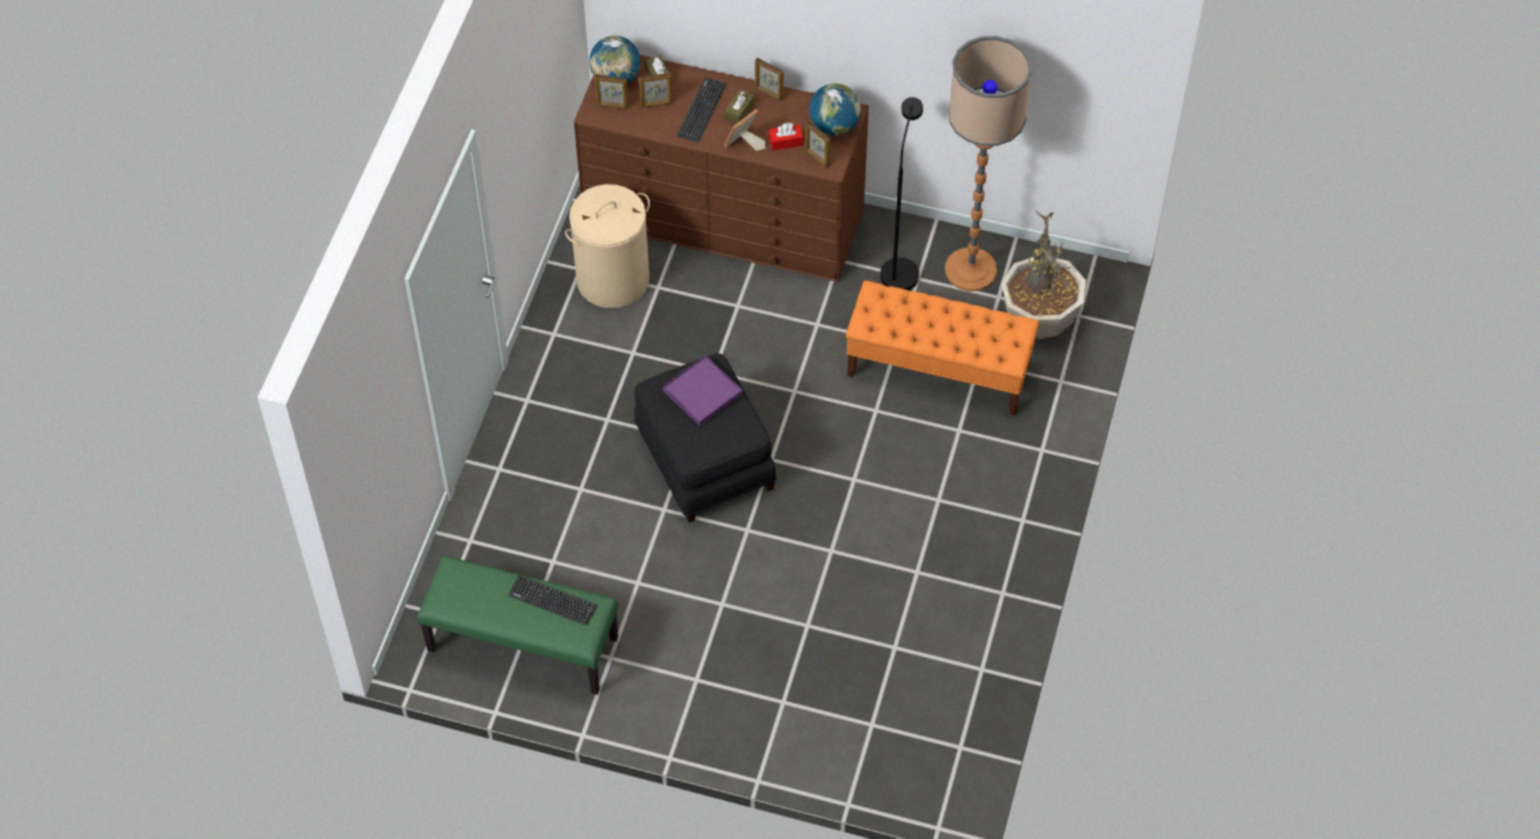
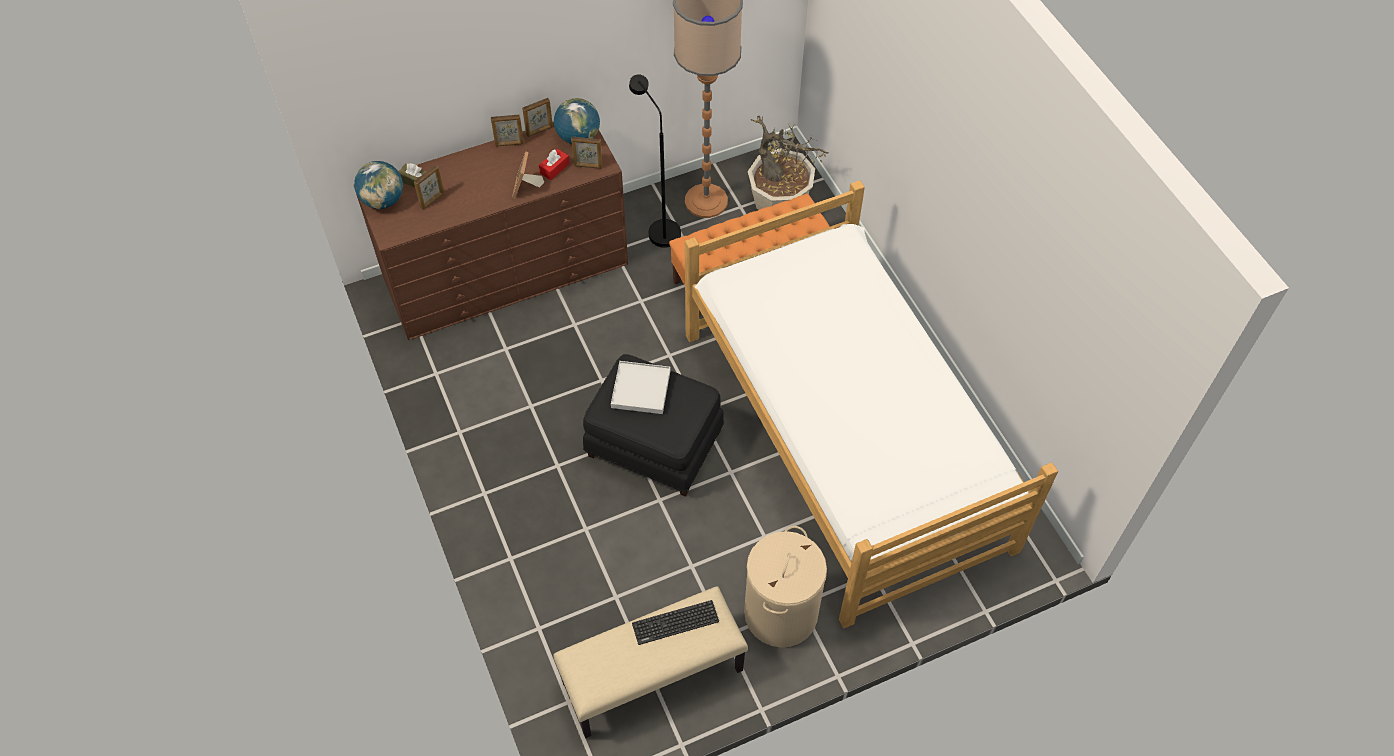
camera: 40 degrees left, 0 degrees up
green bench [417,556,618,695] -> beige bench [553,586,748,738]
beige laundry basket [565,184,650,308] -> beige laundry basket moved to [744,526,827,648]
picture frame [595,74,628,109] -> picture frame moved to [522,98,553,137]
purple tray [663,355,743,426] -> white tray [611,361,670,414]
keyboard [677,77,727,142] -> none
brown tissue box [725,89,754,124] -> none
none -> bed [685,180,1058,628]

